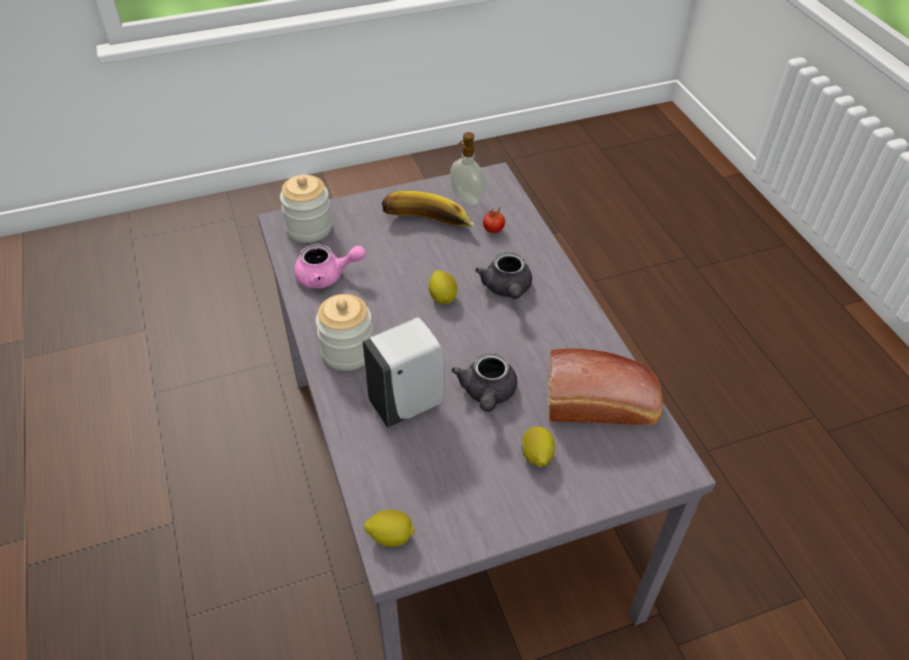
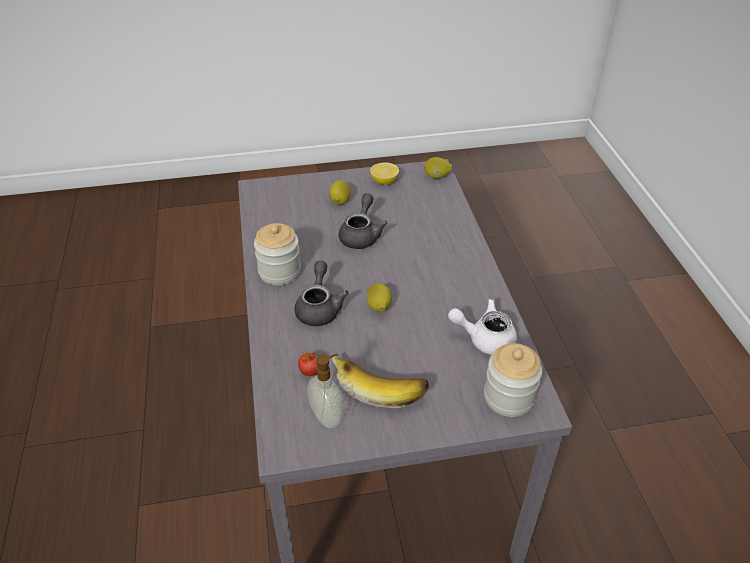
camera: 170 degrees left, 5 degrees down
pink teapot [294,244,366,289] -> white teapot [448,299,517,355]
jar [315,294,373,371] -> jar moved to [254,223,301,285]
white soap dispenser [363,317,445,427] -> none
bread [547,348,663,426] -> none
none -> lemon [370,163,399,185]

